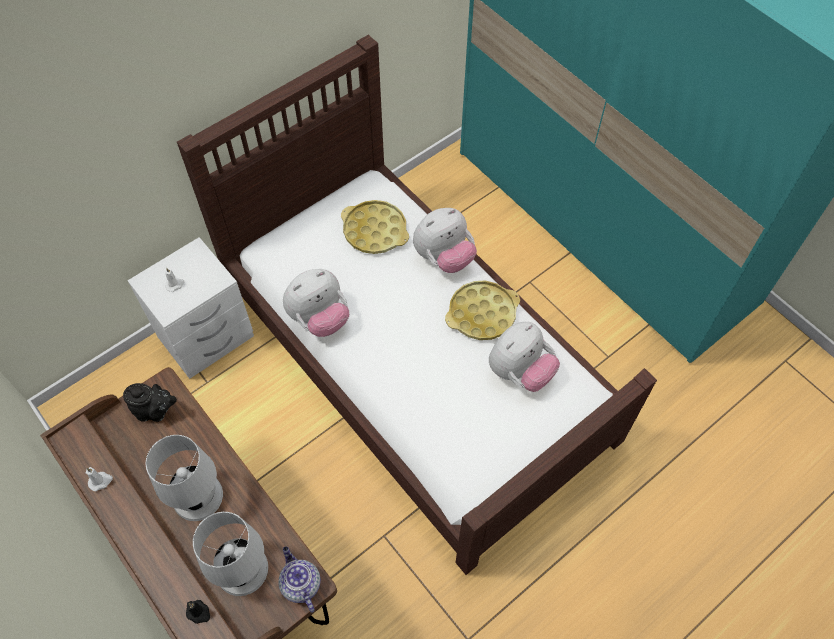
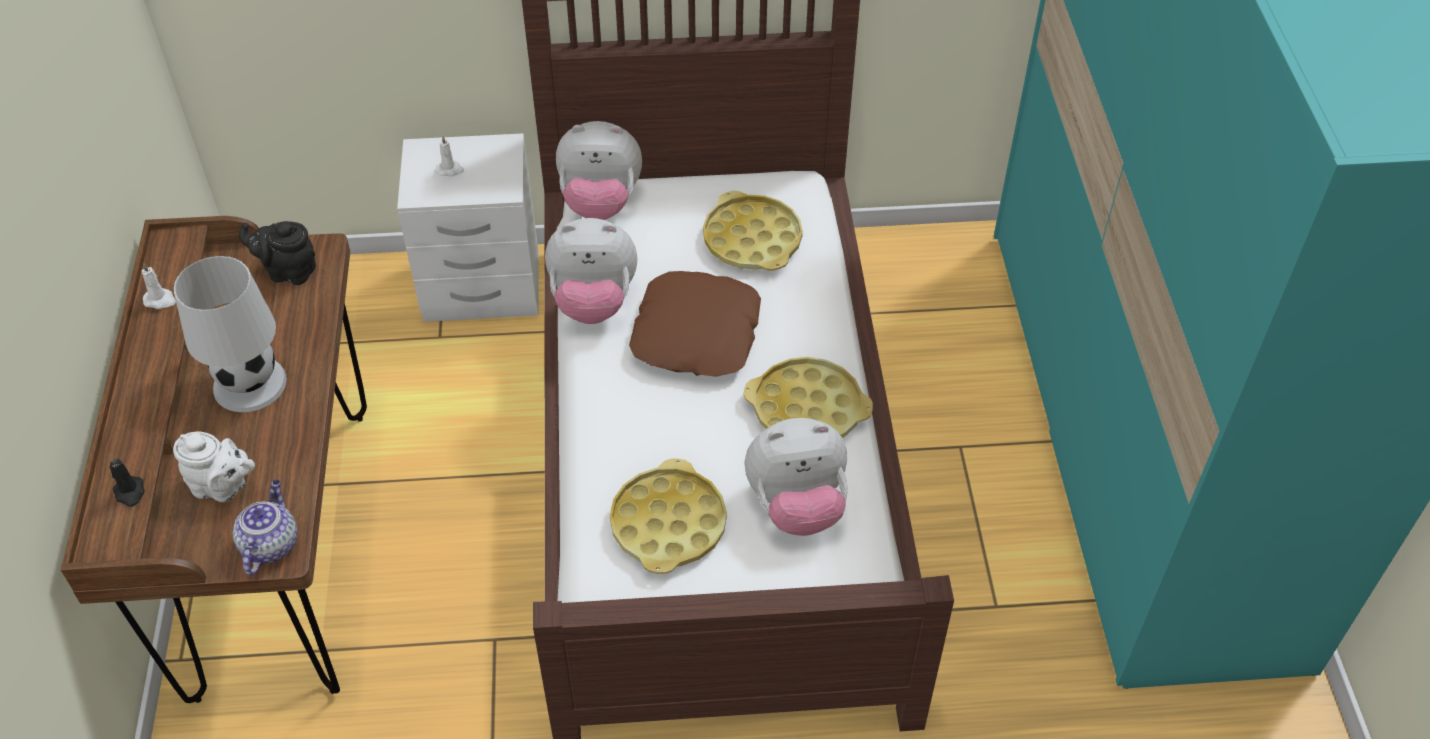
camera: 35 degrees right, 10 degrees down
black teapot [123,383,177,422] -> black teapot turned 150 degrees clockwise [239,221,316,285]
white table lamp [193,512,268,596] -> white teapot [173,431,255,502]
plush toy [413,208,477,273] -> plush toy moved to [556,121,642,220]
none -> yellow tray [610,458,727,574]
none -> brown pillow [629,271,761,377]

